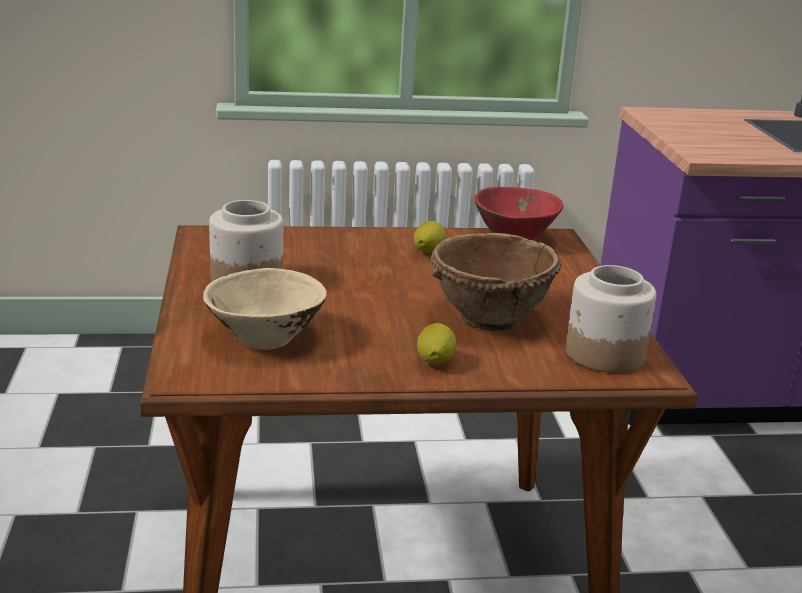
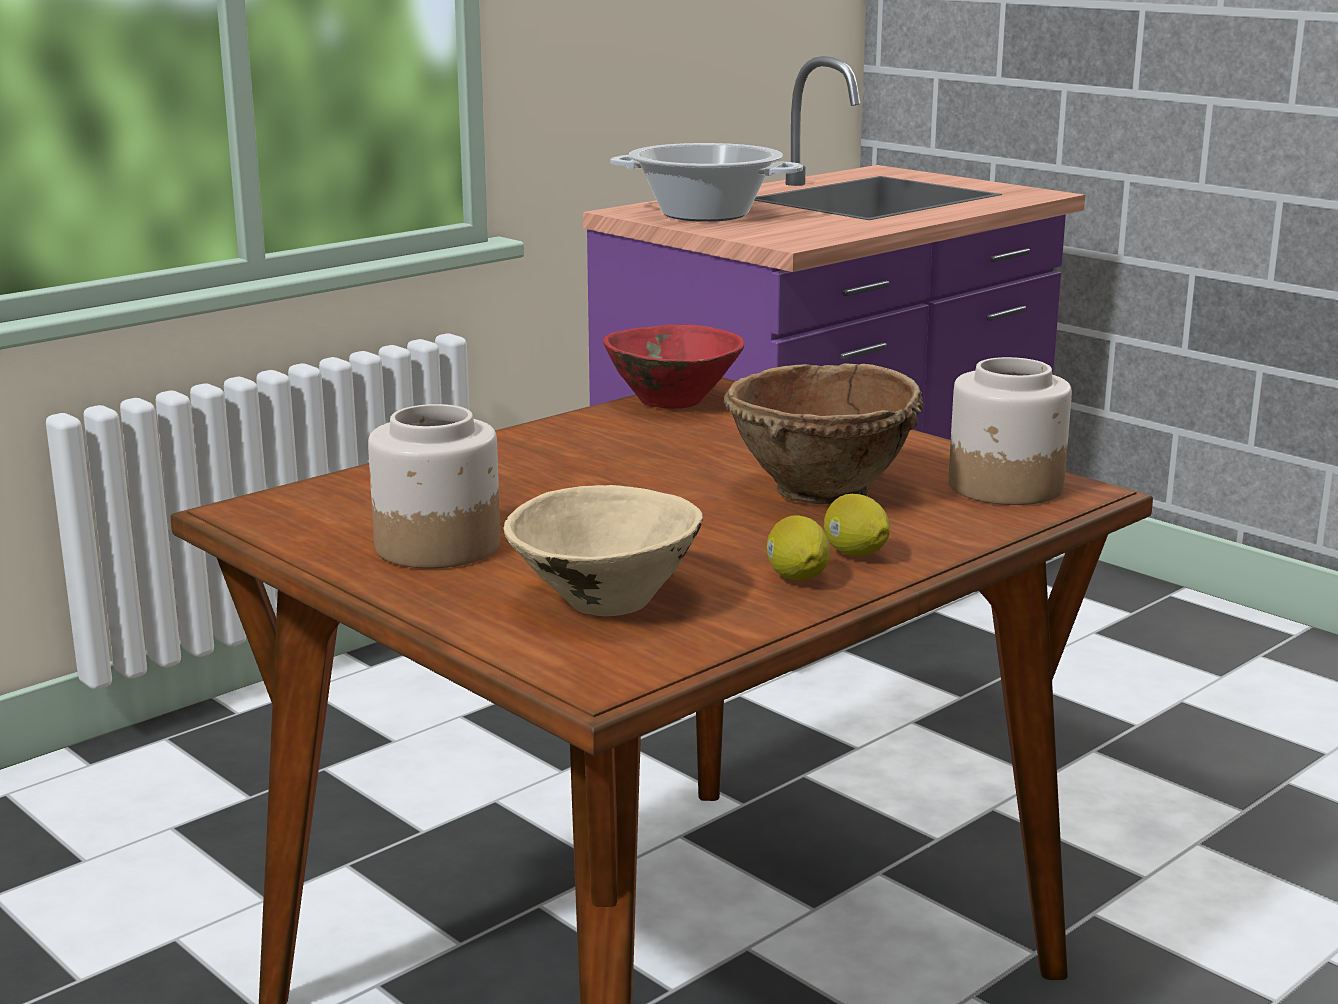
camera: 35 degrees left, 5 degrees down
lemon [414,221,446,253] -> lemon moved to [767,515,830,580]
none -> cooking pot [610,143,803,222]

